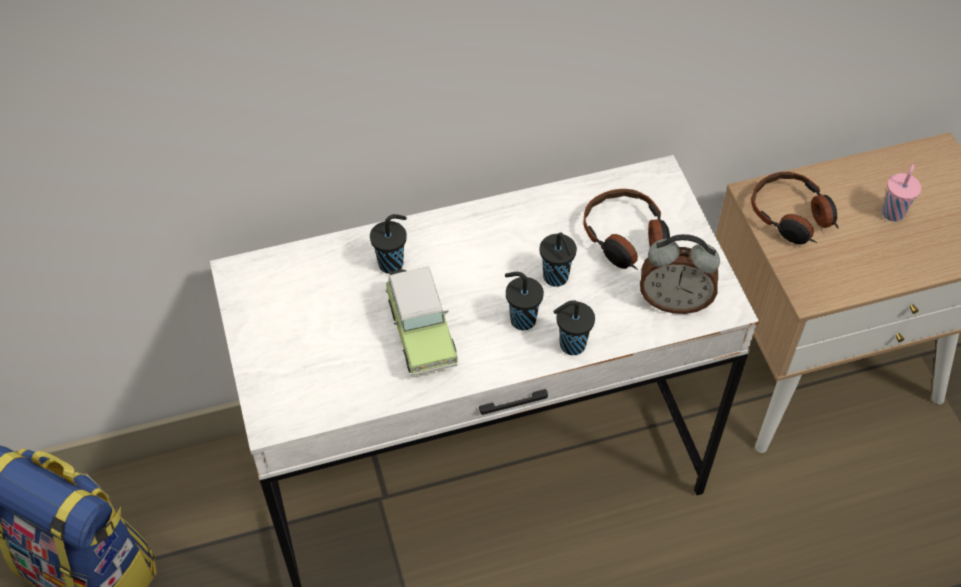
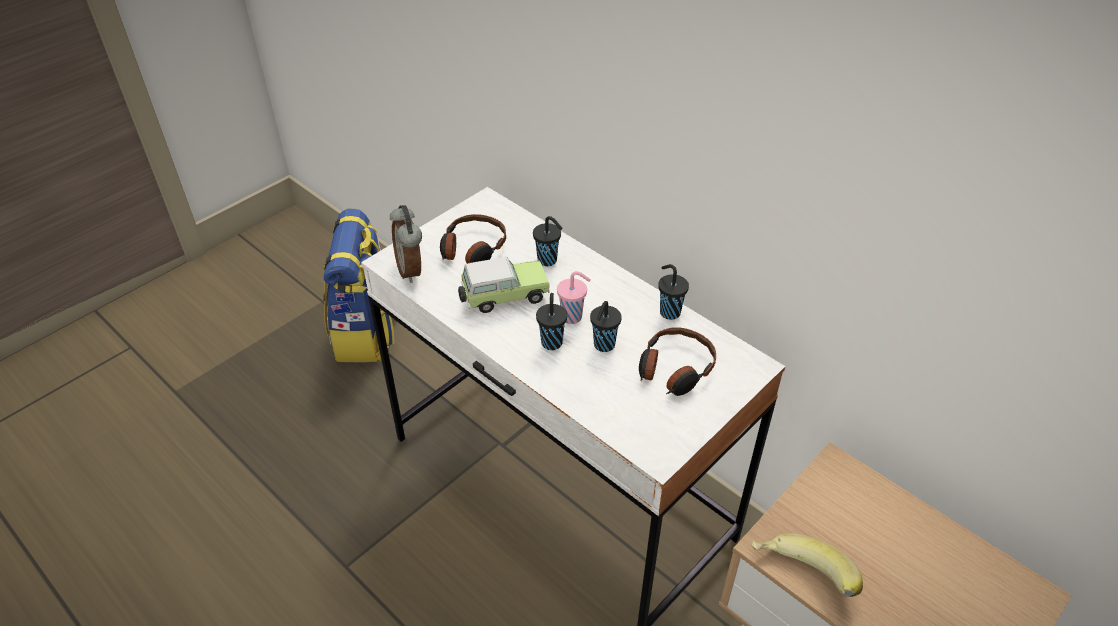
camera: 60 degrees right, 10 degrees down
toy car [385,267,458,376] -> toy car turned 150 degrees counterclockwise [458,257,550,313]
black cup [553,300,595,355] -> black cup moved to [658,264,689,320]
alarm clock [640,234,720,314] -> alarm clock moved to [390,205,422,283]
headphones [751,172,839,244] -> headphones moved to [440,214,506,264]
pink cup [882,164,921,222] -> pink cup moved to [557,271,591,324]
none -> banana [751,533,863,597]

